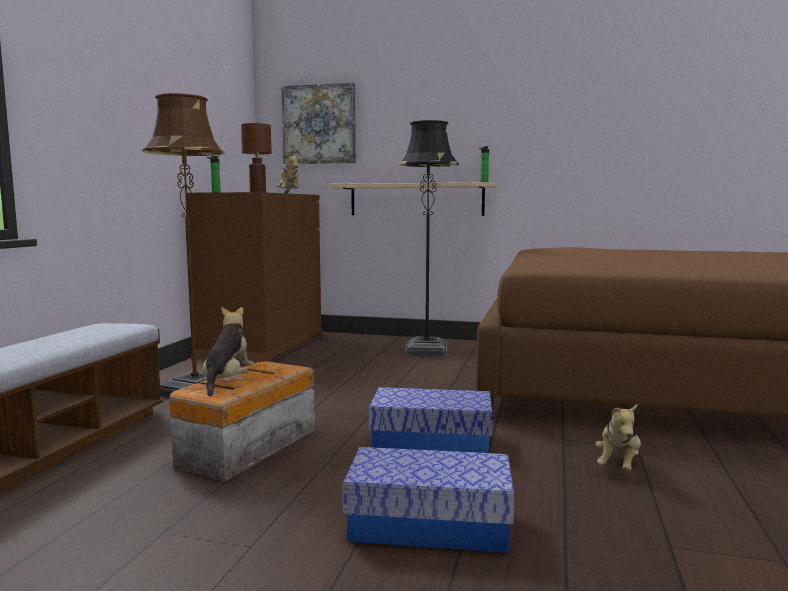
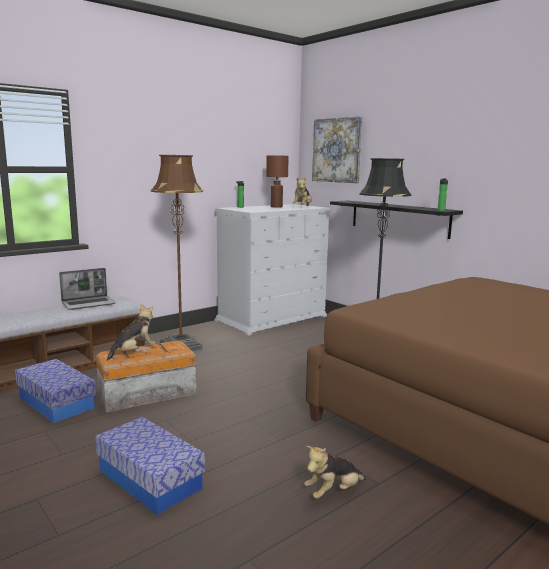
camera: 35 degrees right, 5 degrees up
brown dresser [187,192,323,362] -> white dresser [215,204,330,336]
beige shelf [330,182,497,216] -> black shelf [330,201,463,239]
storage box [368,387,493,453] -> storage box moved to [15,359,95,423]
none -> laptop [59,268,115,310]

